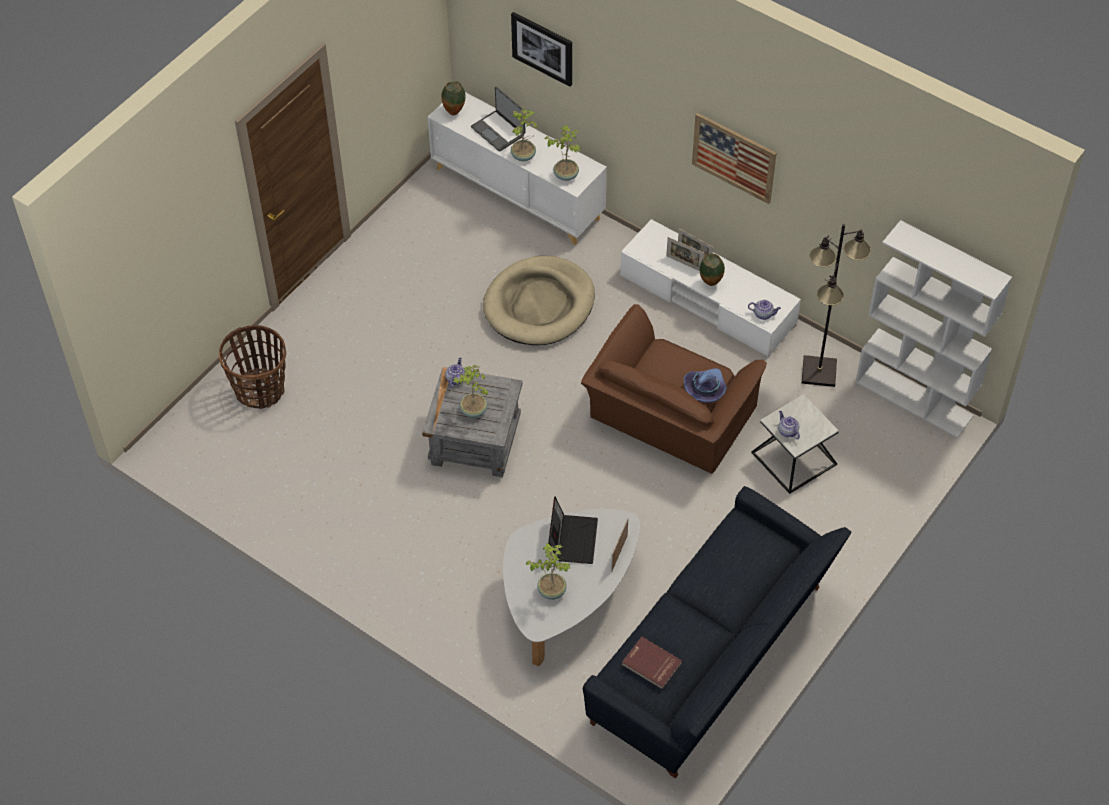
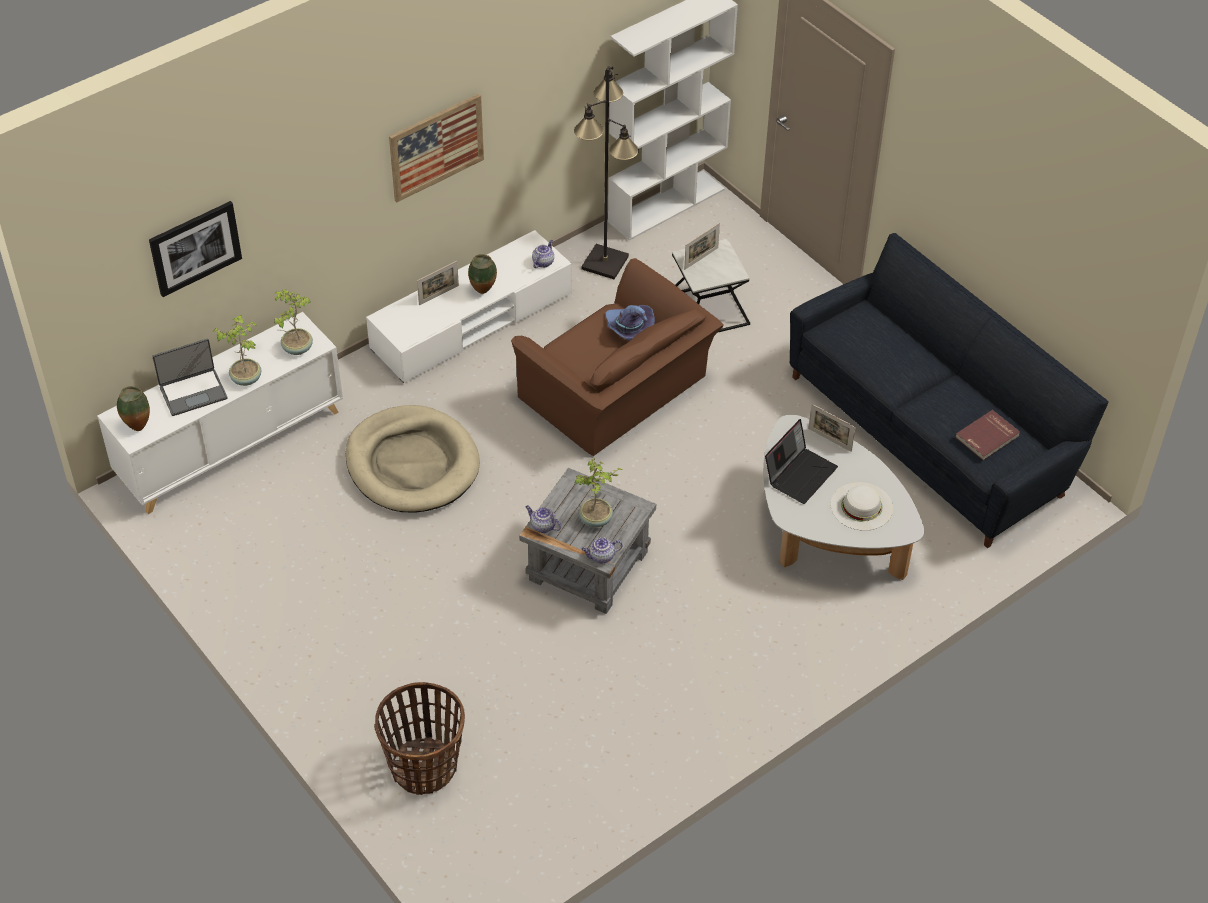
camera: 75 degrees left, 5 degrees down
potted plant [526,543,571,600] -> white hat [831,482,893,531]
laptop [548,496,598,564] -> laptop turned 105 degrees clockwise [765,419,838,504]
picture frame [666,237,704,271] -> picture frame moved to [684,223,720,270]
teapot [778,411,800,440] -> teapot moved to [581,537,623,564]

